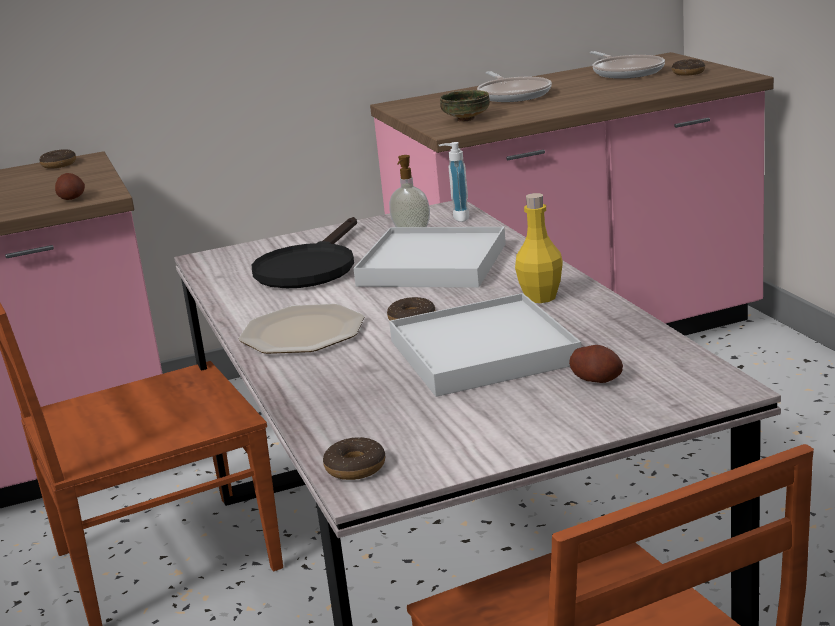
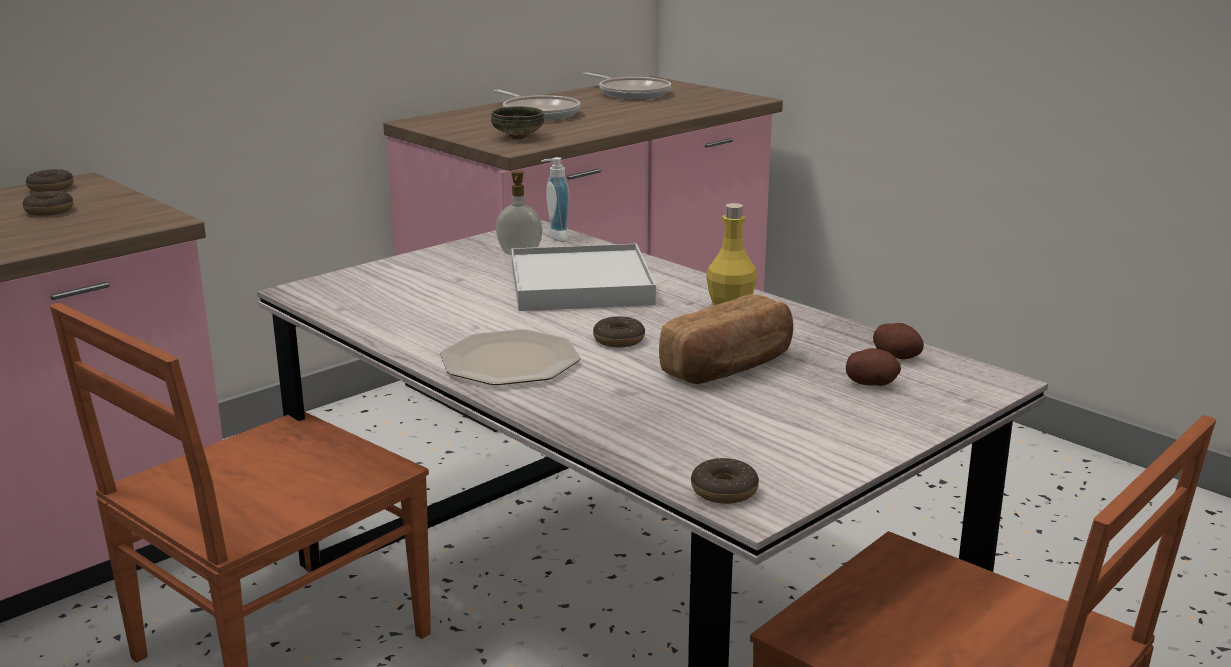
camera: 25 degrees left, 0 degrees up
potato [55,173,85,200] -> potato moved to [873,323,924,359]
black frying pan [252,217,357,288] -> none
white tray [389,293,581,397] -> bread [659,294,793,384]
donut [672,59,705,76] -> donut moved to [22,191,73,216]

